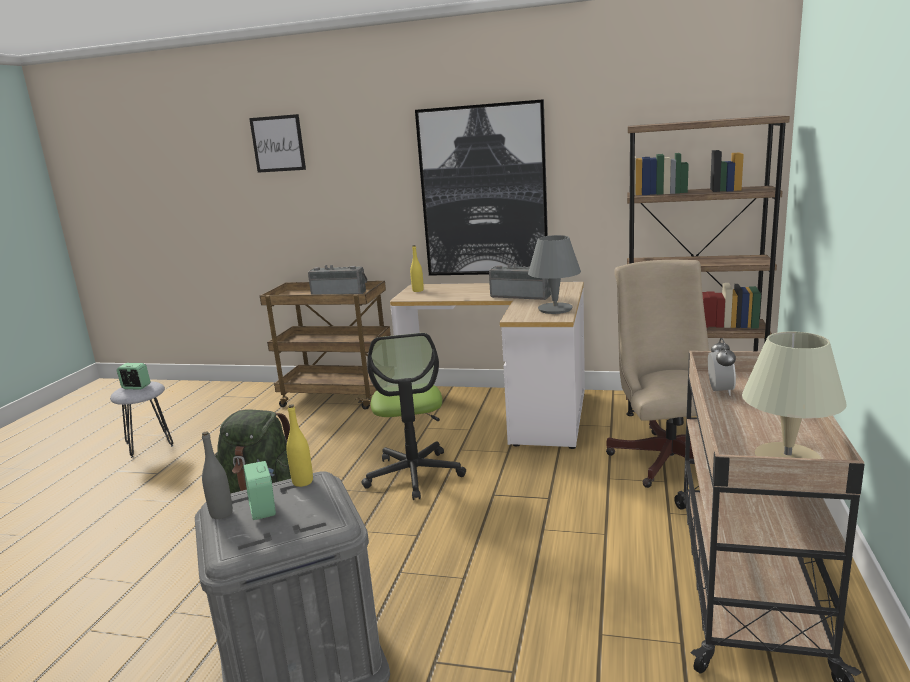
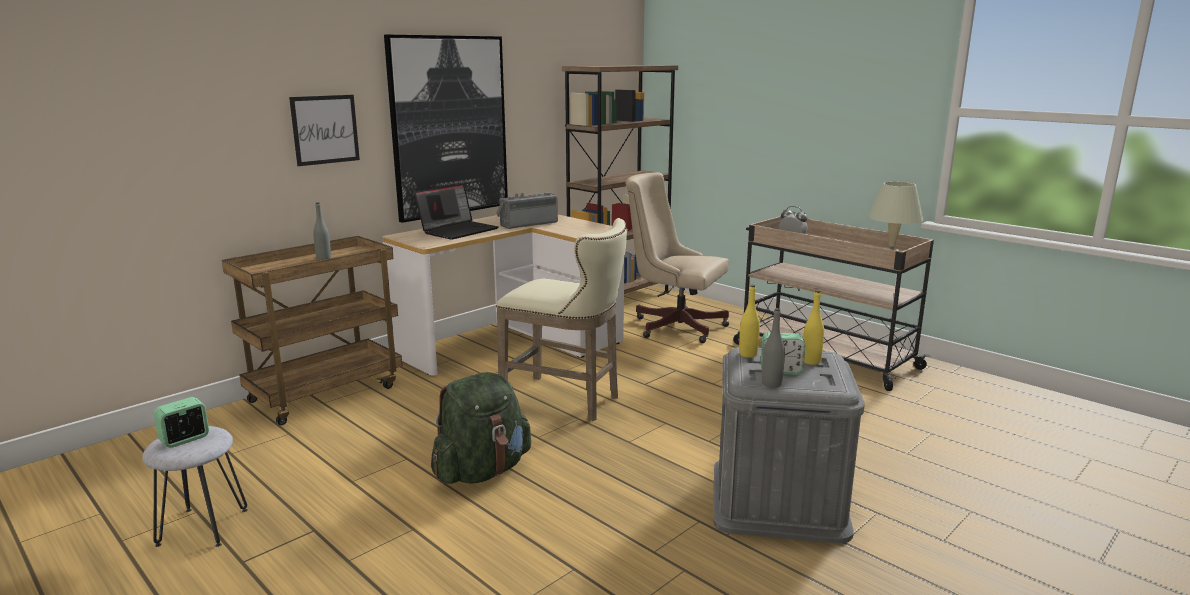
camera: 60 degrees left, 0 degrees up
picture [249,114,306,173] -> picture moved to [289,95,360,166]
radio [308,265,367,294] -> grey bottle [313,202,331,260]
office chair [362,333,466,500] -> beige stool [496,218,627,421]
yellow bottle [410,245,424,292] -> yellow bottle moved to [803,290,824,365]
grey table lamp [528,235,581,314] -> none
none -> laptop [415,183,498,240]

